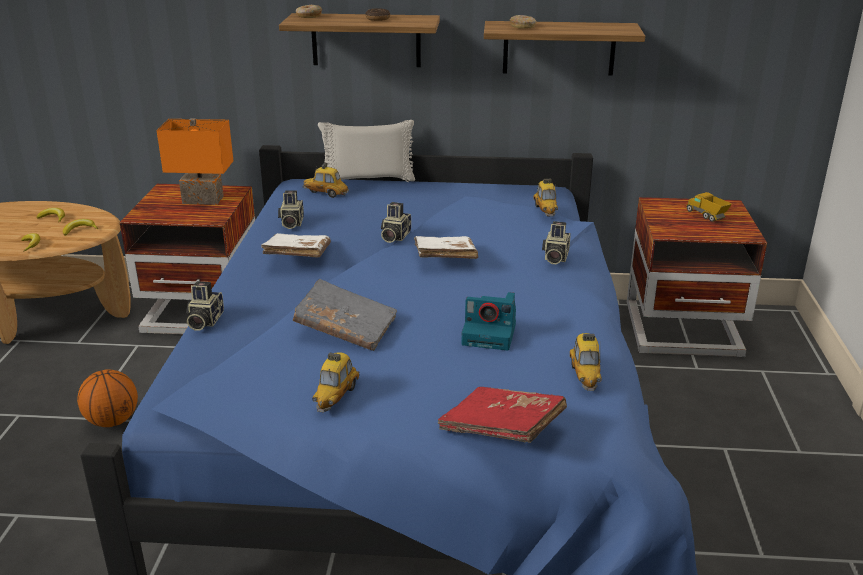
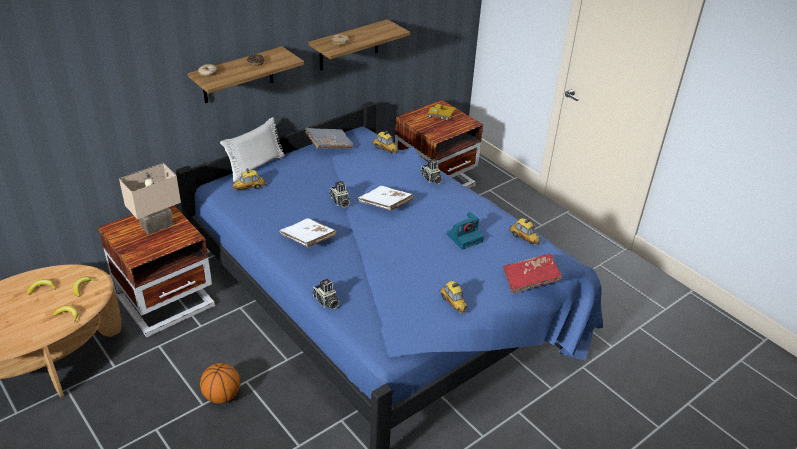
camera: 45 degrees left, 10 degrees up
orange table lamp [156,118,233,205] -> beige table lamp [119,163,181,235]
camera [278,191,304,229] -> none
grey book [293,279,397,351] -> grey book moved to [305,128,353,149]

